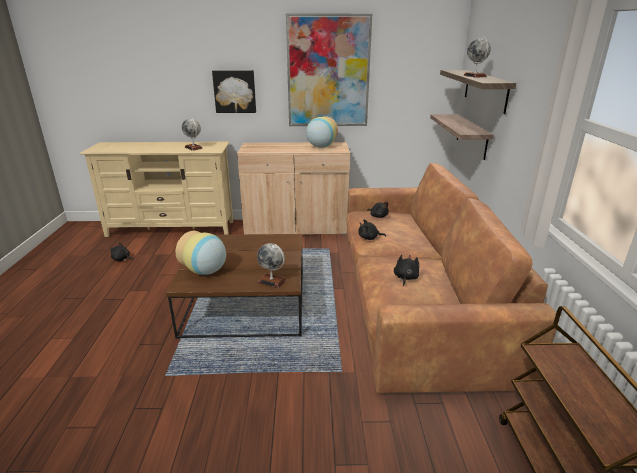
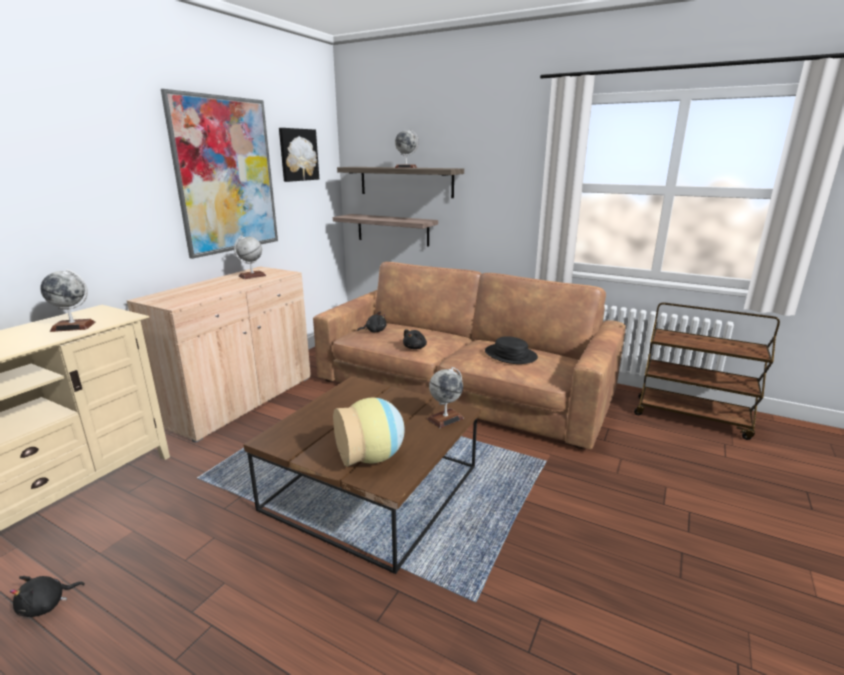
camera: 60 degrees left, 5 degrees down
picture [212,70,256,113] -> picture moved to [279,128,319,182]
vase [306,116,338,148] -> globe [234,236,266,279]
black plush toy [394,255,419,287] -> black hat [485,336,538,364]

